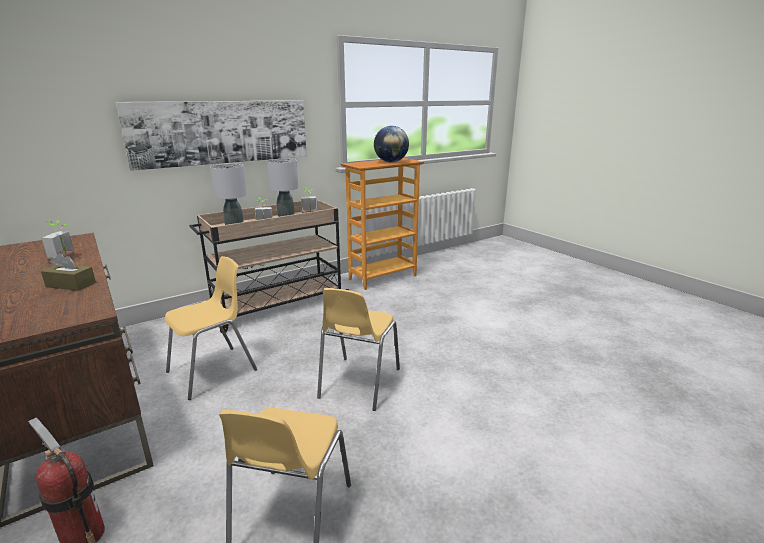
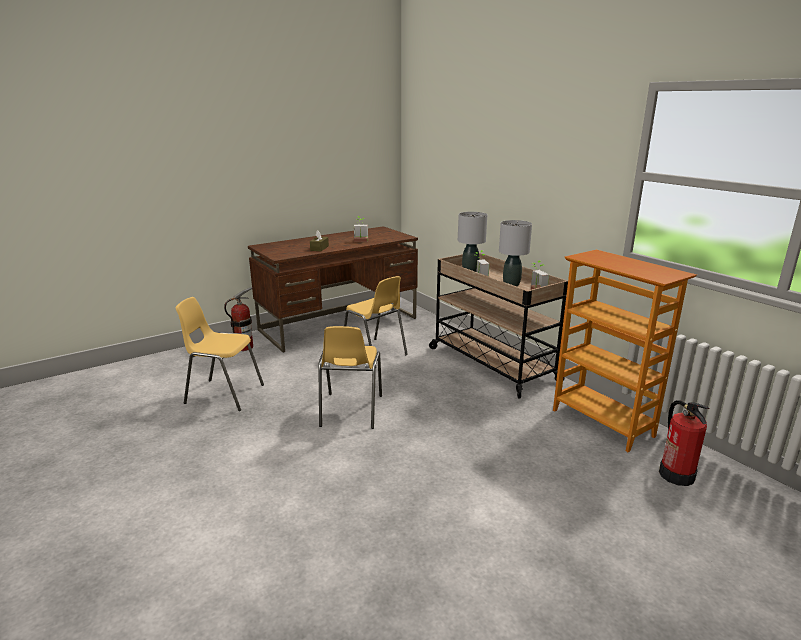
camera: 90 degrees right, 0 degrees up
picture [116,100,307,171] -> none
yellow chair [317,288,400,411] -> yellow chair turned 105 degrees counterclockwise [318,326,382,429]
globe [374,126,409,162] -> none
none -> fire extinguisher [659,400,710,486]

